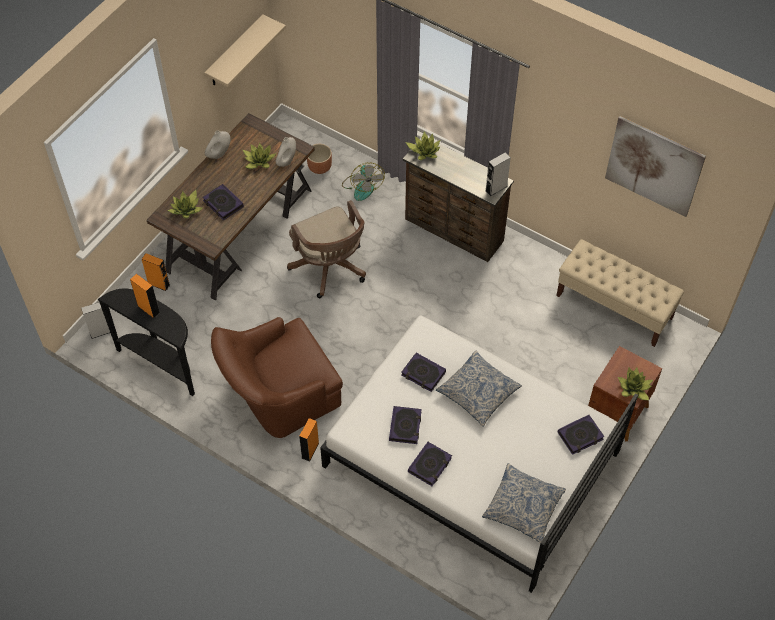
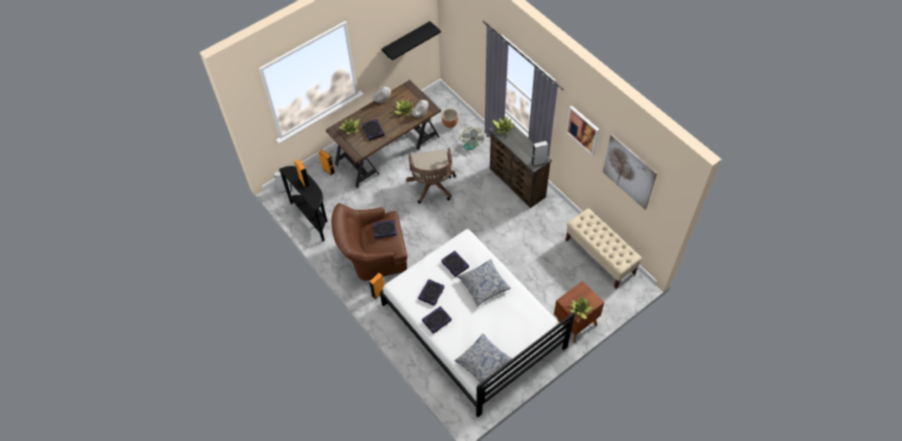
camera: 20 degrees right, 0 degrees up
beige shelf [204,15,286,87] -> black shelf [381,21,441,60]
book [557,415,605,455] -> book moved to [373,220,397,239]
none -> picture [566,106,599,156]

